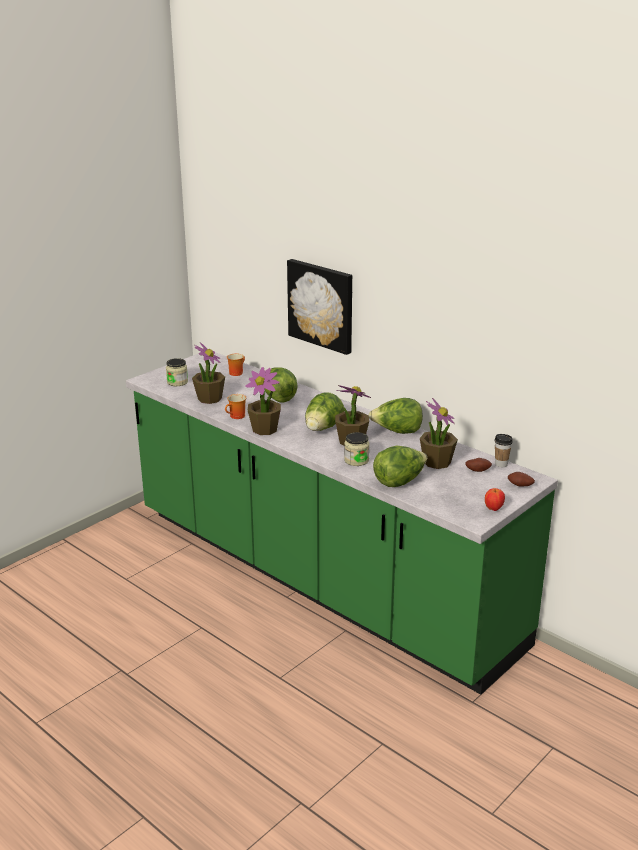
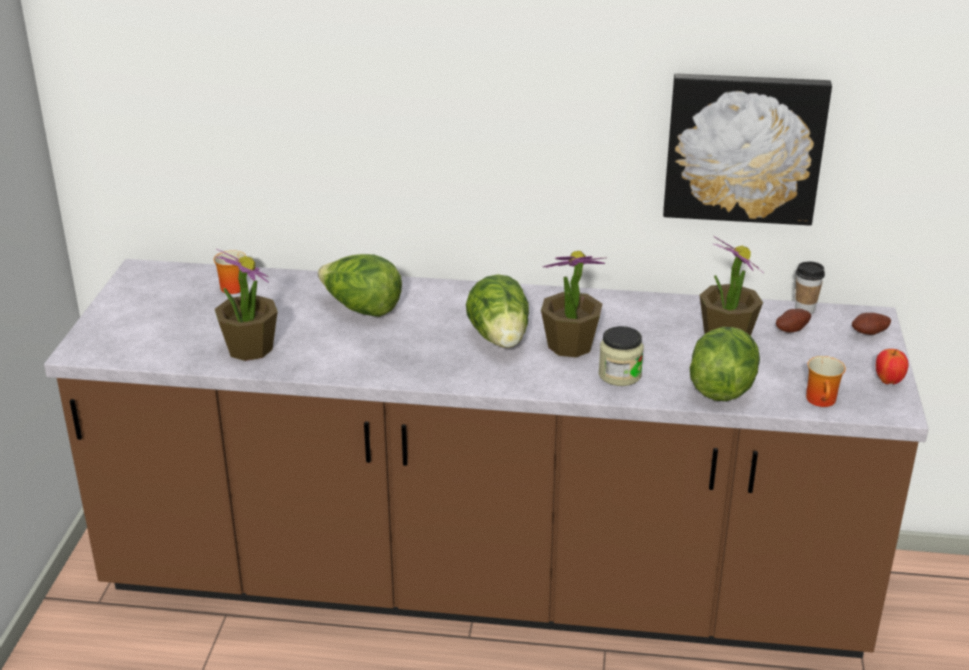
camera: 35 degrees left, 5 degrees up
green counter [126,352,558,695] -> brown counter [44,259,928,658]
jar [166,358,188,386] -> none
mug [225,394,246,419] -> mug moved to [806,356,846,407]
potted plant [245,367,281,435] -> none
picture [287,259,352,355] -> picture moved to [663,73,832,226]
lettuce [369,398,423,434] -> none

